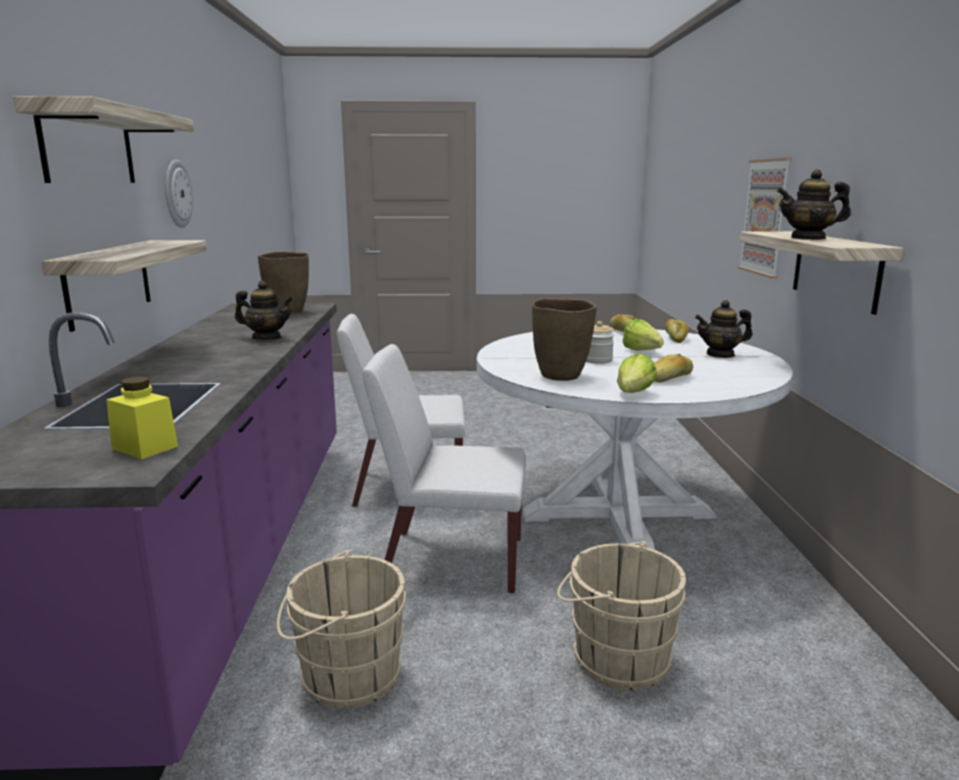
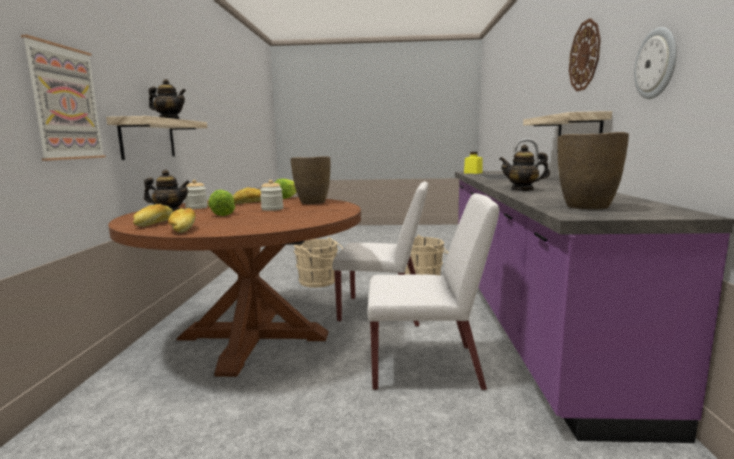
camera: 175 degrees left, 5 degrees down
shelf [13,96,194,183] -> wall clock [569,18,601,91]
white dining table [477,327,793,550] -> brown dining table [108,197,361,377]
none -> jar [185,180,208,209]

